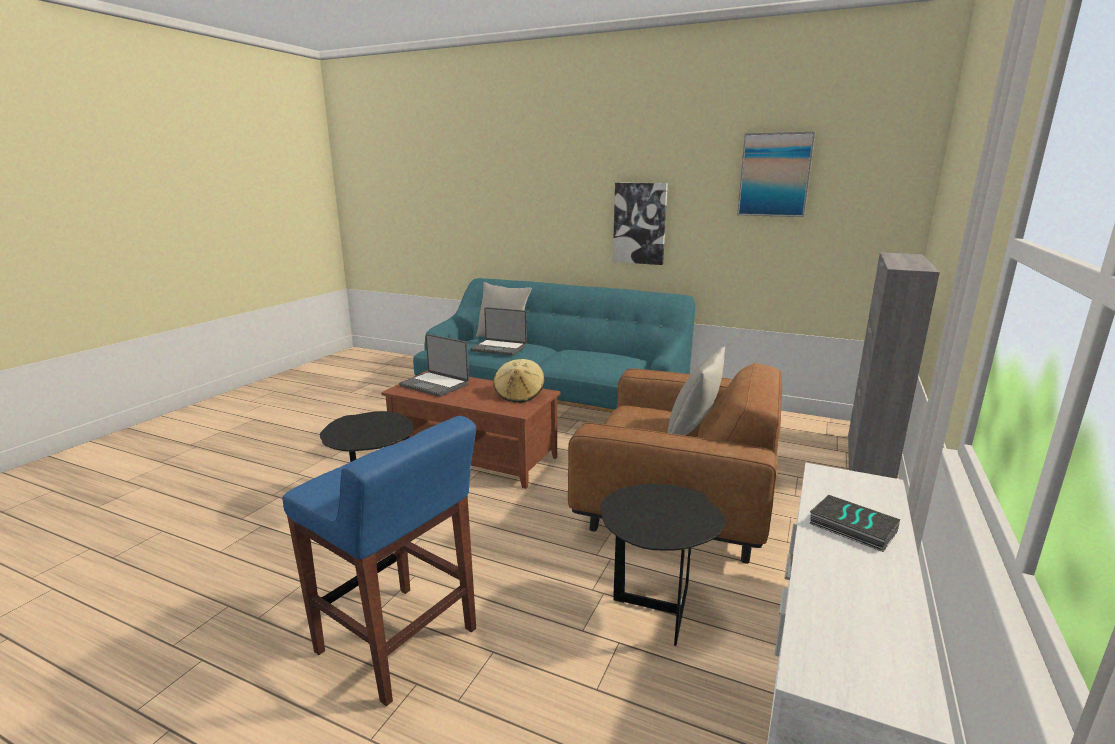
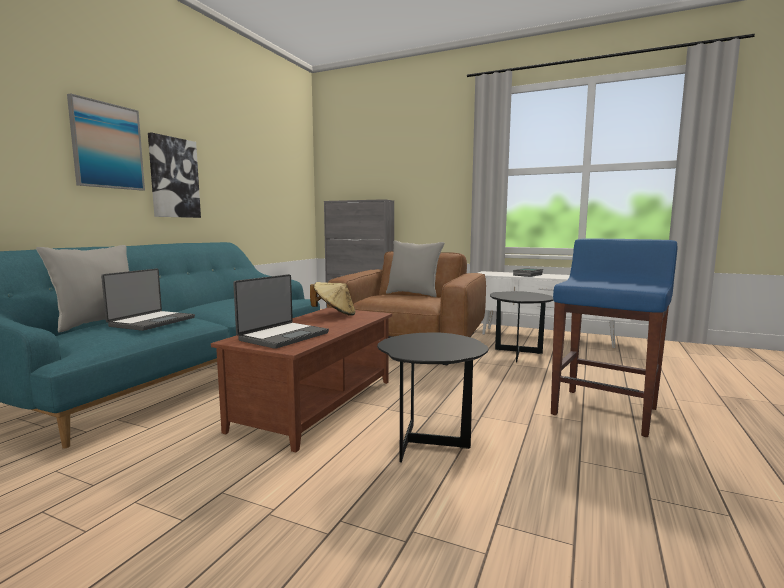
camera: 90 degrees left, 10 degrees down
picture [737,132,815,217] -> picture moved to [67,93,145,191]

